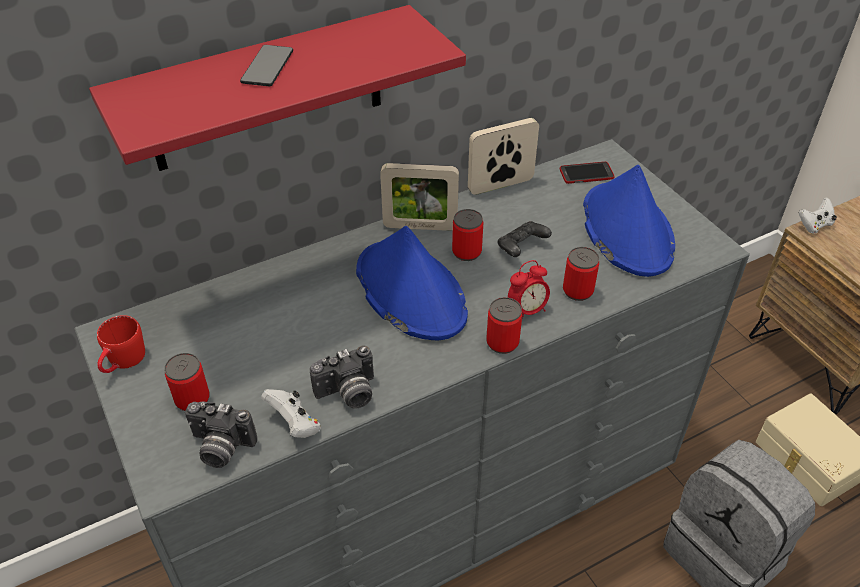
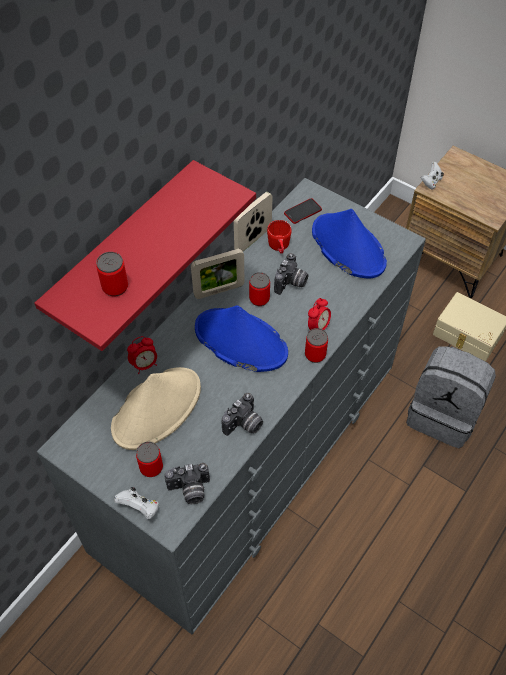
camera: 25 degrees left, 10 degrees up
red mug [97,315,145,373] -> red mug moved to [267,220,292,254]
phone [240,45,293,87] -> none
white game controller [261,389,321,438] -> white game controller moved to [114,487,159,519]
black game controller [498,221,552,257] -> camera [274,253,309,295]
can [563,247,599,301] -> can moved to [96,252,128,296]
none -> beige hat [111,367,201,450]
none -> alarm clock [127,336,157,374]

